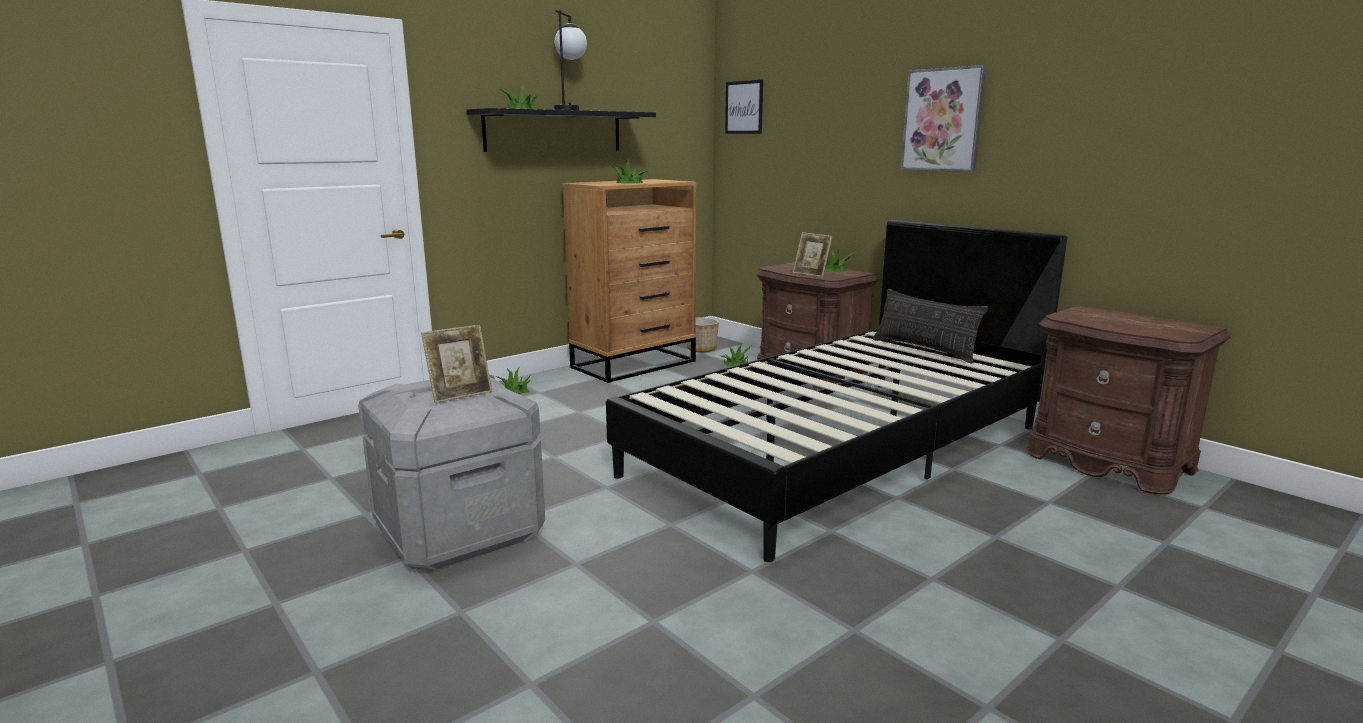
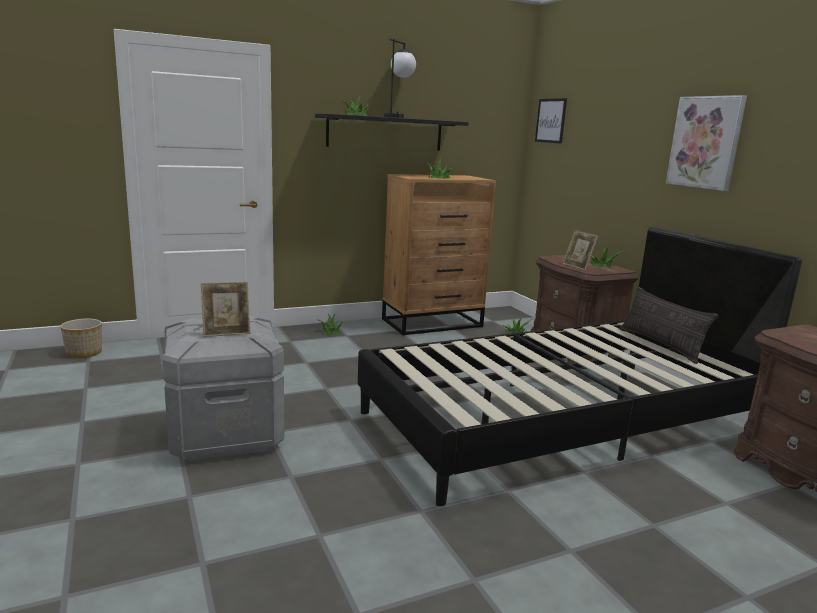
camera: 15 degrees right, 0 degrees up
planter [687,317,719,352] -> planter moved to [60,318,102,358]

